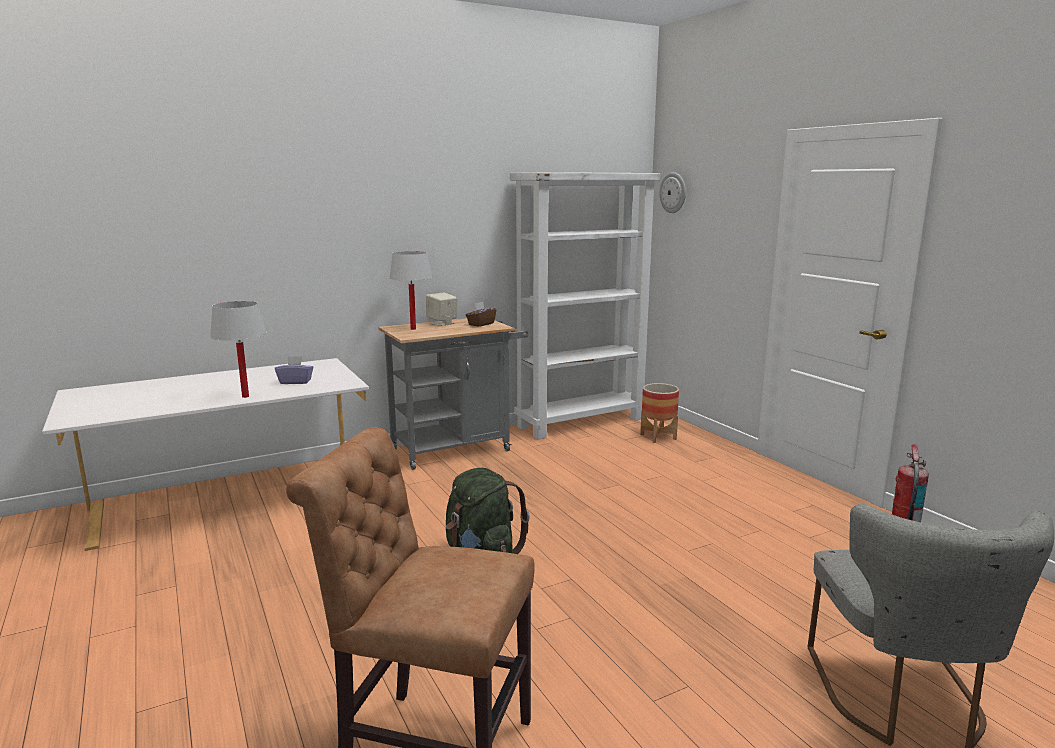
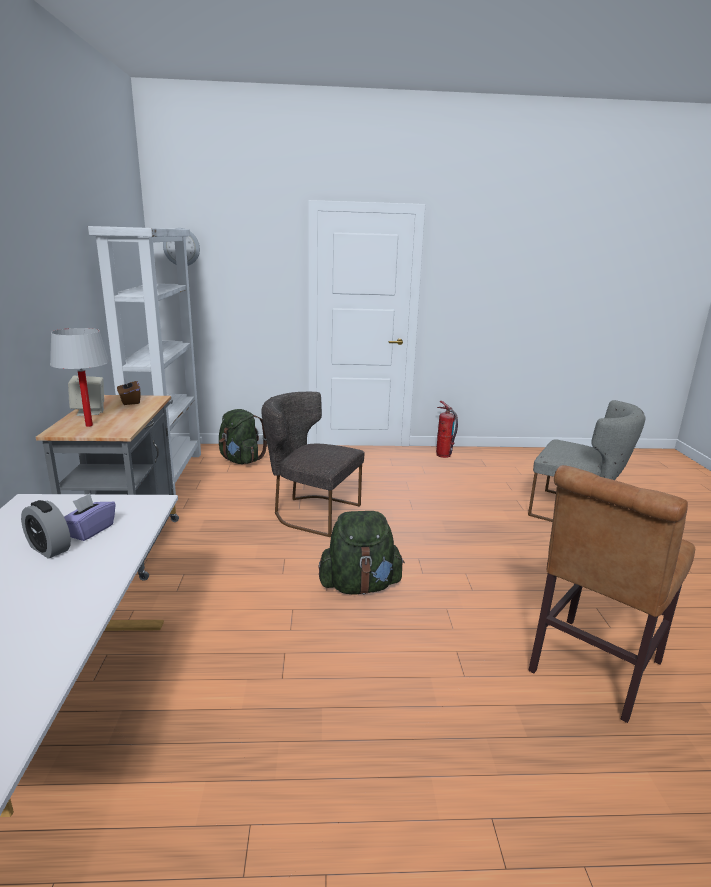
camera: 65 degrees left, 5 degrees up
white table lamp [210,301,267,398] -> none
planter [640,383,679,443] -> green backpack [219,409,267,464]
none -> alarm clock [21,500,71,559]
none -> grey chair [261,392,365,537]

